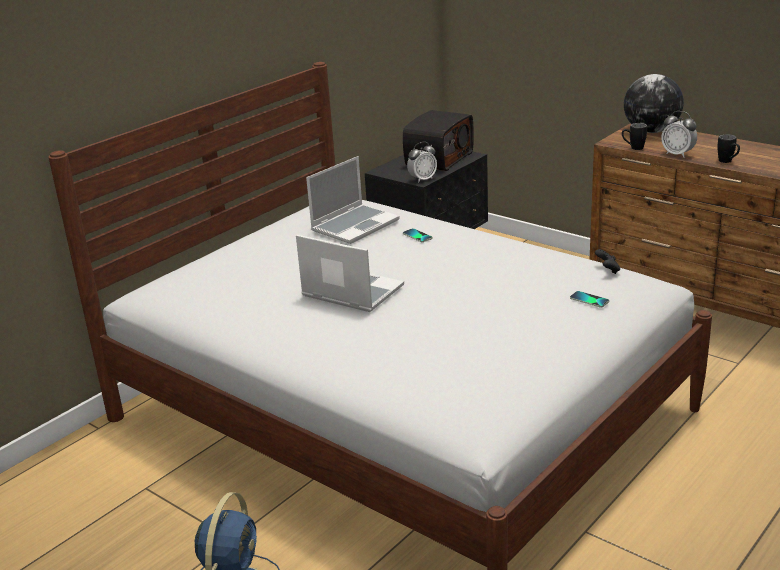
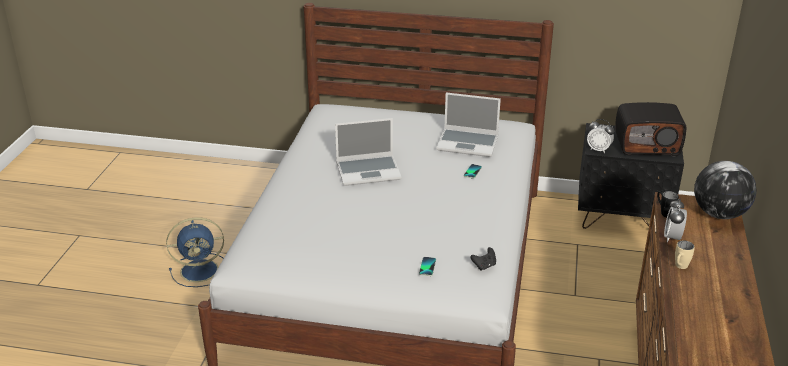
camera: 60 degrees right, 5 degrees up
laptop [296,235,404,312] -> laptop turned 75 degrees clockwise [335,118,402,186]
black mug [717,134,740,163] -> beige mug [675,240,695,269]

